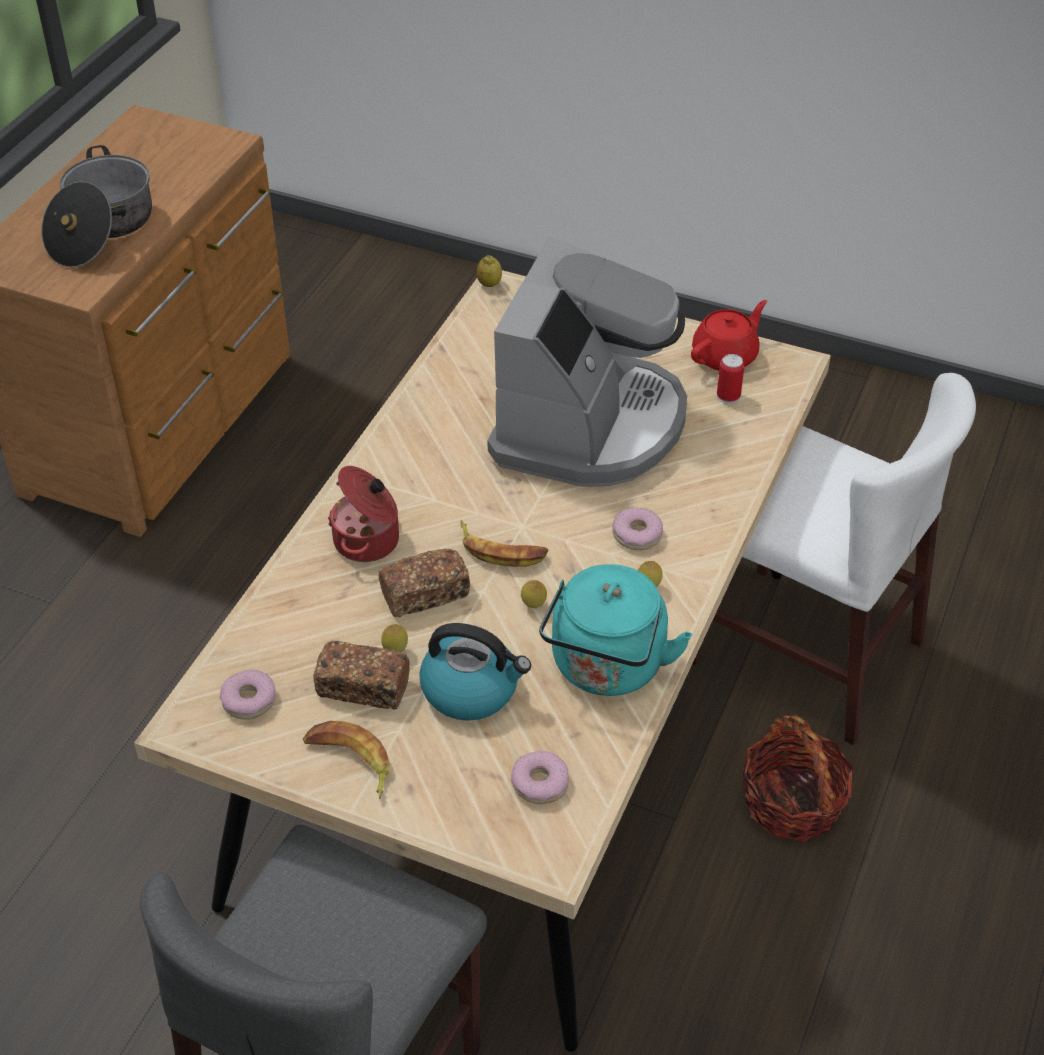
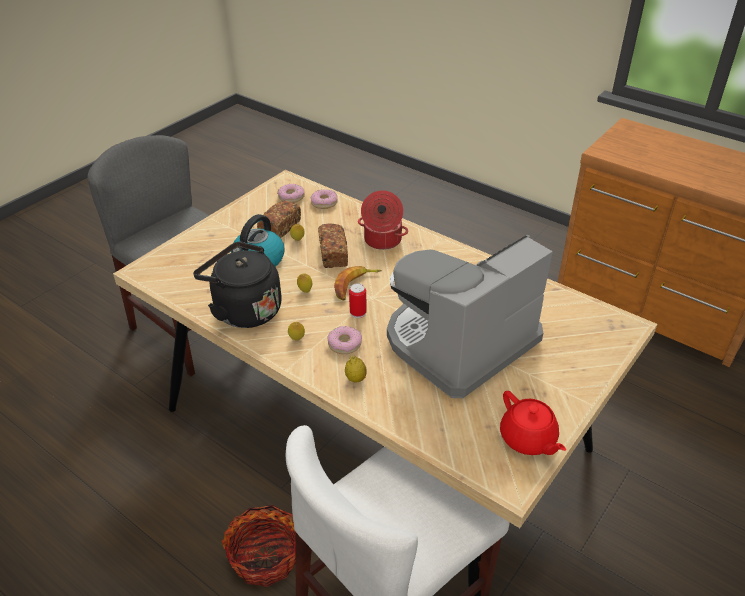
camera: 105 degrees right, 5 degrees down
cooking pot [41,145,152,268] -> none
banana [303,721,390,799] -> none
lemon [477,255,502,287] -> lemon moved to [345,356,367,383]
coffee machine [487,236,687,487] -> coffee machine turned 105 degrees clockwise [387,235,553,398]
donut [511,750,569,804] -> donut moved to [310,189,337,209]
turquoise kettle [539,564,692,696] -> black kettle [193,242,282,328]
can [717,354,744,404] -> can moved to [349,283,367,318]

